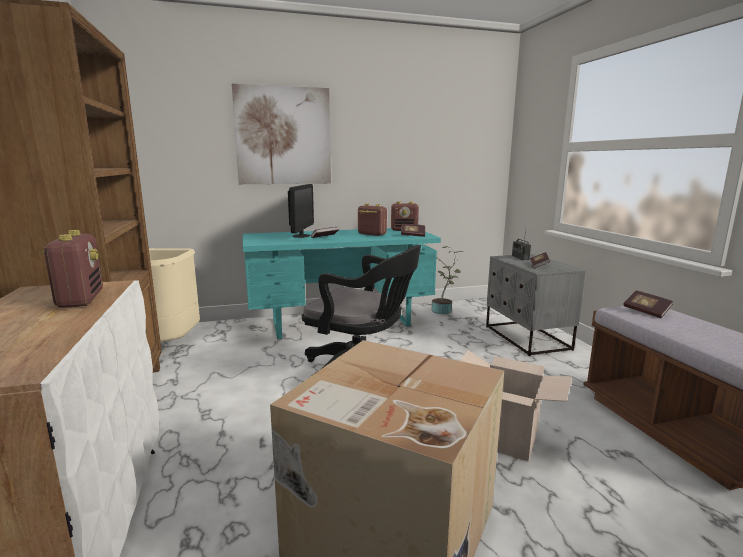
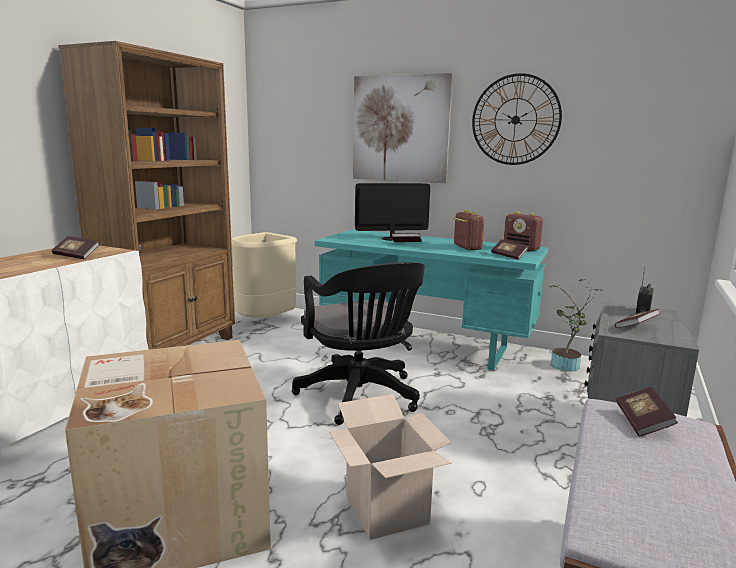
camera: 40 degrees right, 0 degrees up
radio [41,230,103,308] -> book [52,236,100,260]
monitor [288,184,314,238] -> monitor turned 150 degrees counterclockwise [355,183,430,241]
none -> wall clock [472,73,562,165]

